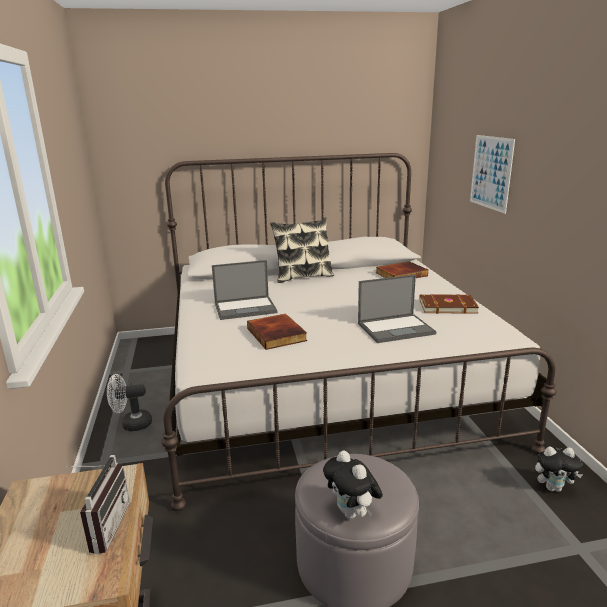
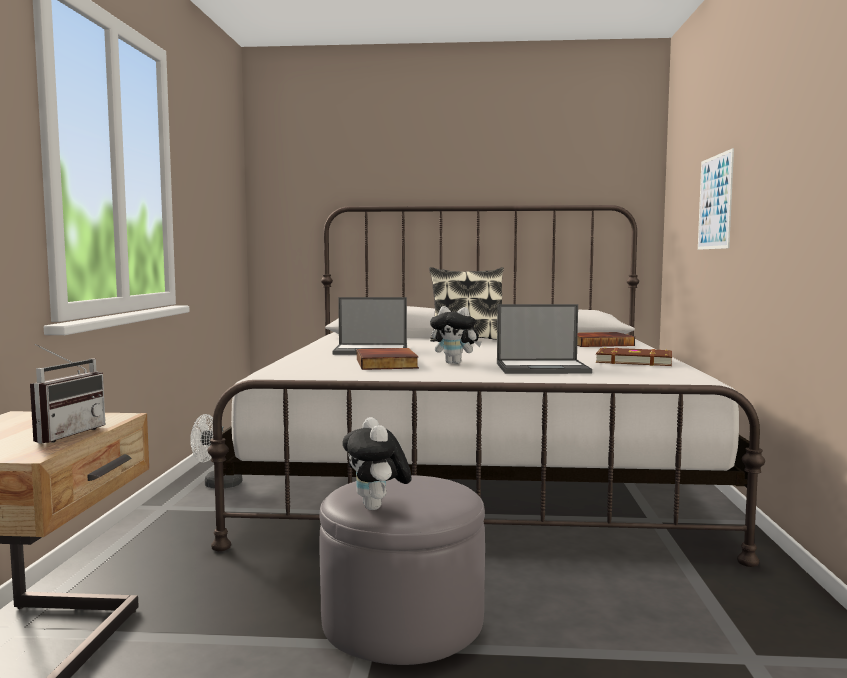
camera: 15 degrees right, 15 degrees down
plush toy [535,446,583,492] -> plush toy moved to [430,306,482,364]

